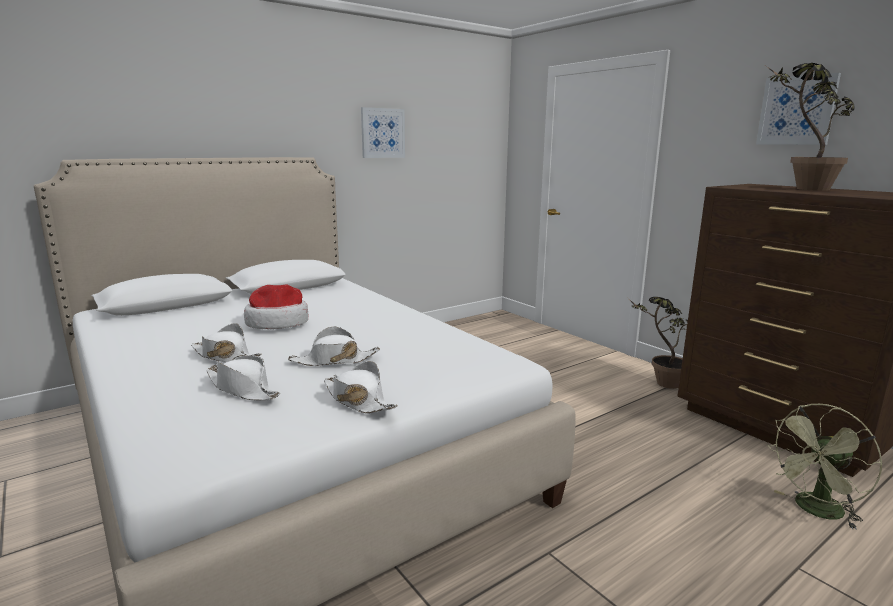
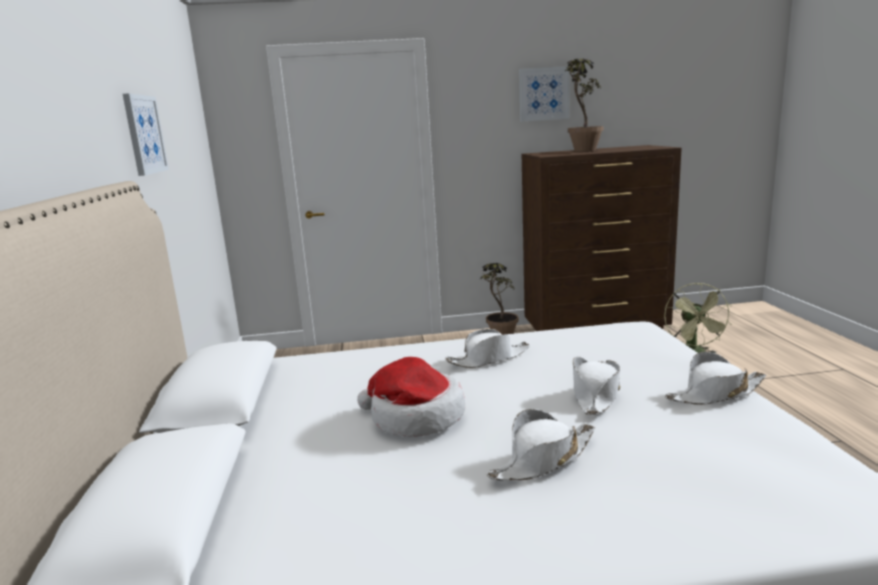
camera: 60 degrees left, 0 degrees up
white hat [206,355,280,401] -> white hat moved to [446,329,530,368]

